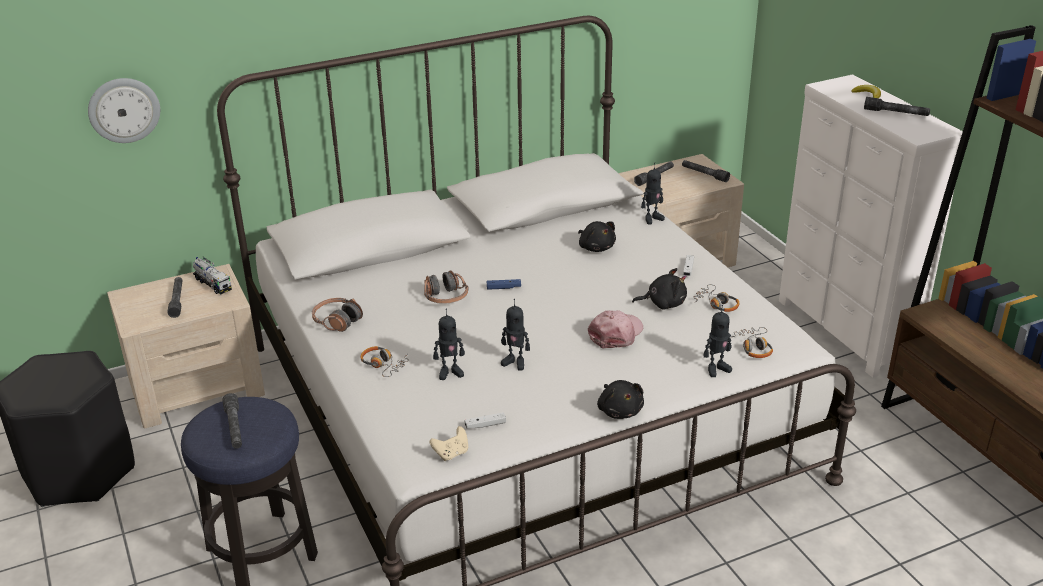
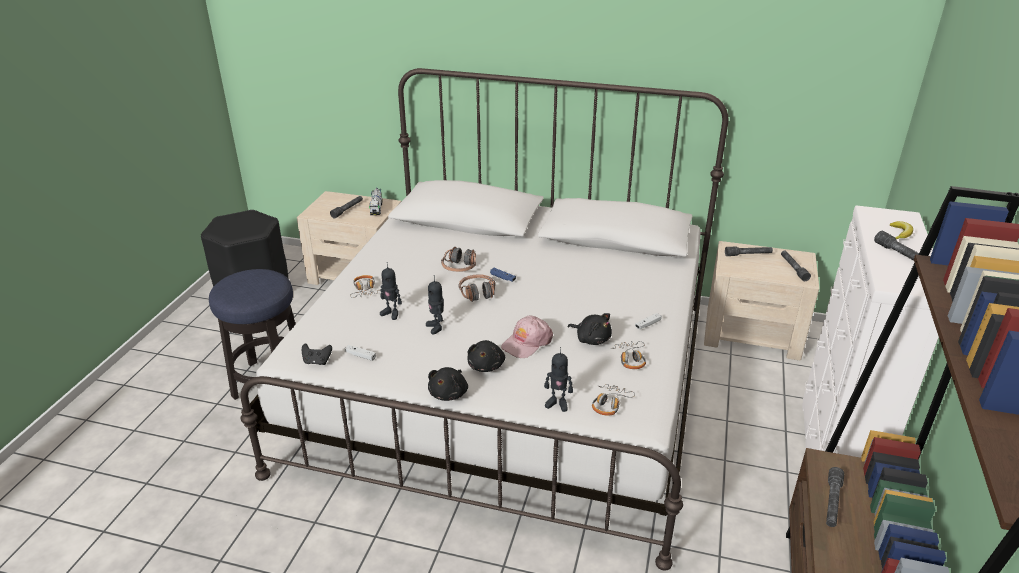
camera: 40 degrees right, 0 degrees up
wall clock [88,78,160,143] -> none
grey flashlight [222,393,242,449] -> grey flashlight moved to [826,467,844,527]
headphones [312,298,363,332] -> headphones moved to [458,274,495,302]
beige game controller [429,426,468,461] -> black game controller [302,343,332,365]
black plush toy [578,221,616,252] -> black plush toy moved to [467,340,505,372]
pink cap [588,310,643,348] -> pink cap turned 150 degrees clockwise [501,316,553,359]
toy robot [641,164,665,224] -> none

